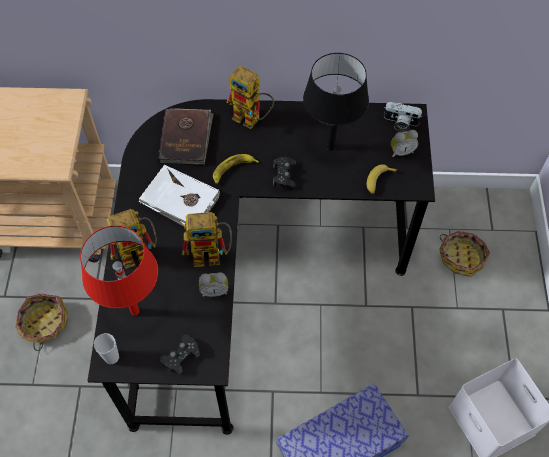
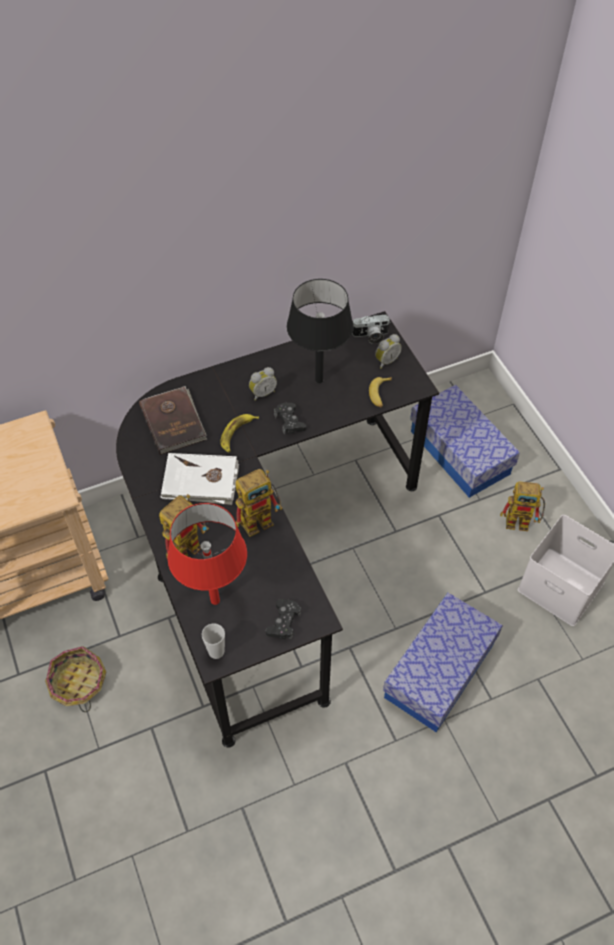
camera: 25 degrees left, 5 degrees down
alarm clock [199,272,228,297] -> alarm clock moved to [249,367,277,401]
toy robot [226,66,274,129] -> toy robot moved to [500,481,545,531]
basket [439,231,490,277] -> storage box [410,385,520,498]

